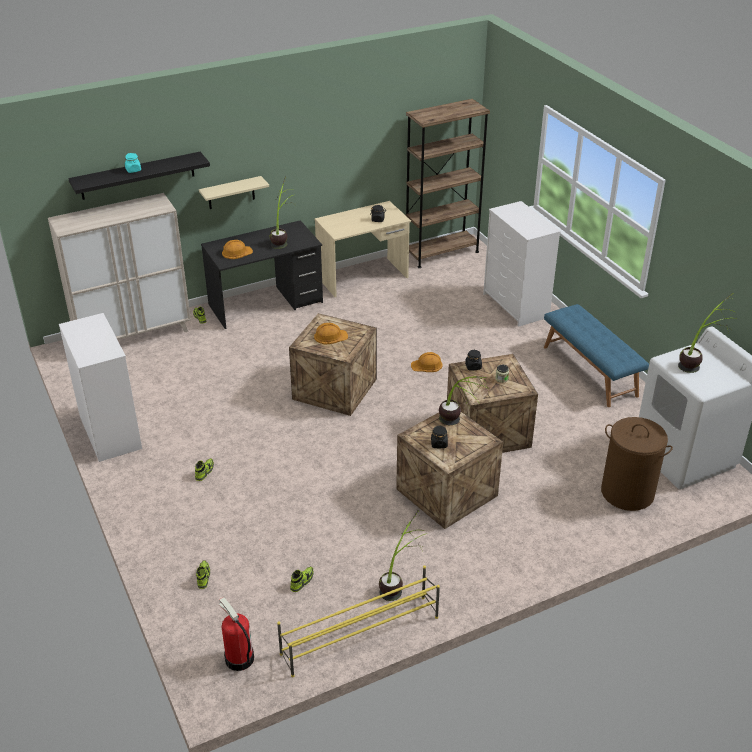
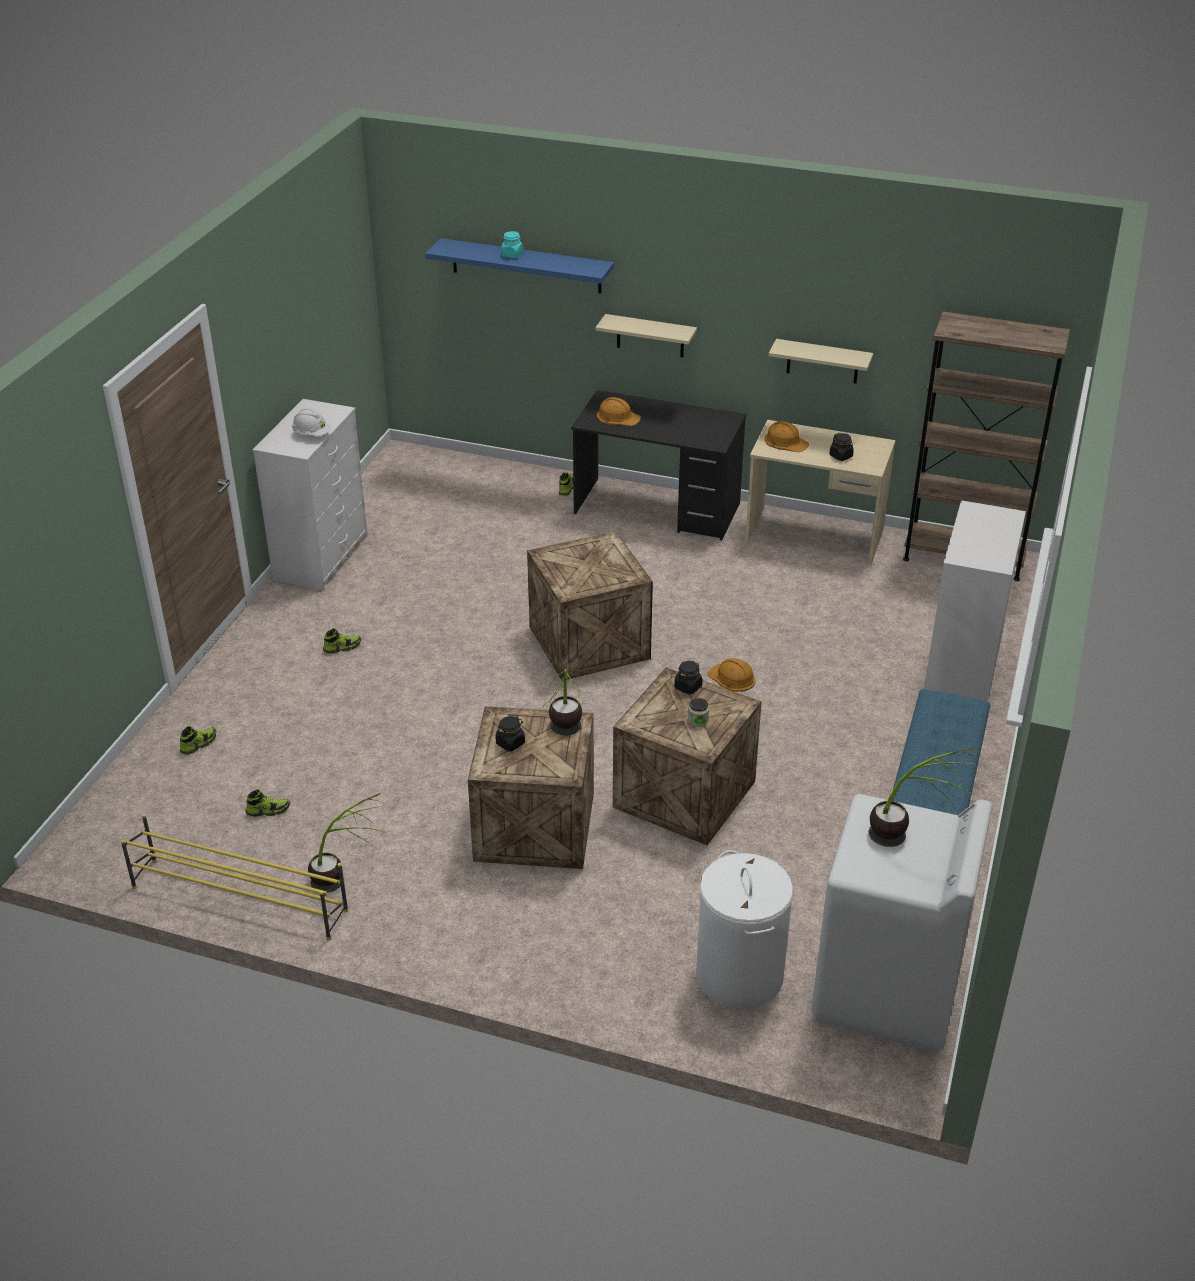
camera: 45 degrees right, 0 degrees up
beige cabinet [48,193,191,340] -> none
black shelf [68,152,210,200] -> blue shelf [425,238,614,294]
fire extinguisher [219,597,254,671] -> none
potted plant [270,176,291,249] -> none
orange hard hat [314,323,348,345] -> orange hard hat moved to [765,421,809,452]
brown laundry basket [601,417,673,511] -> white laundry basket [696,850,793,1009]
none -> white hard hat [292,408,331,436]
none -> beige shelf [768,339,873,384]

